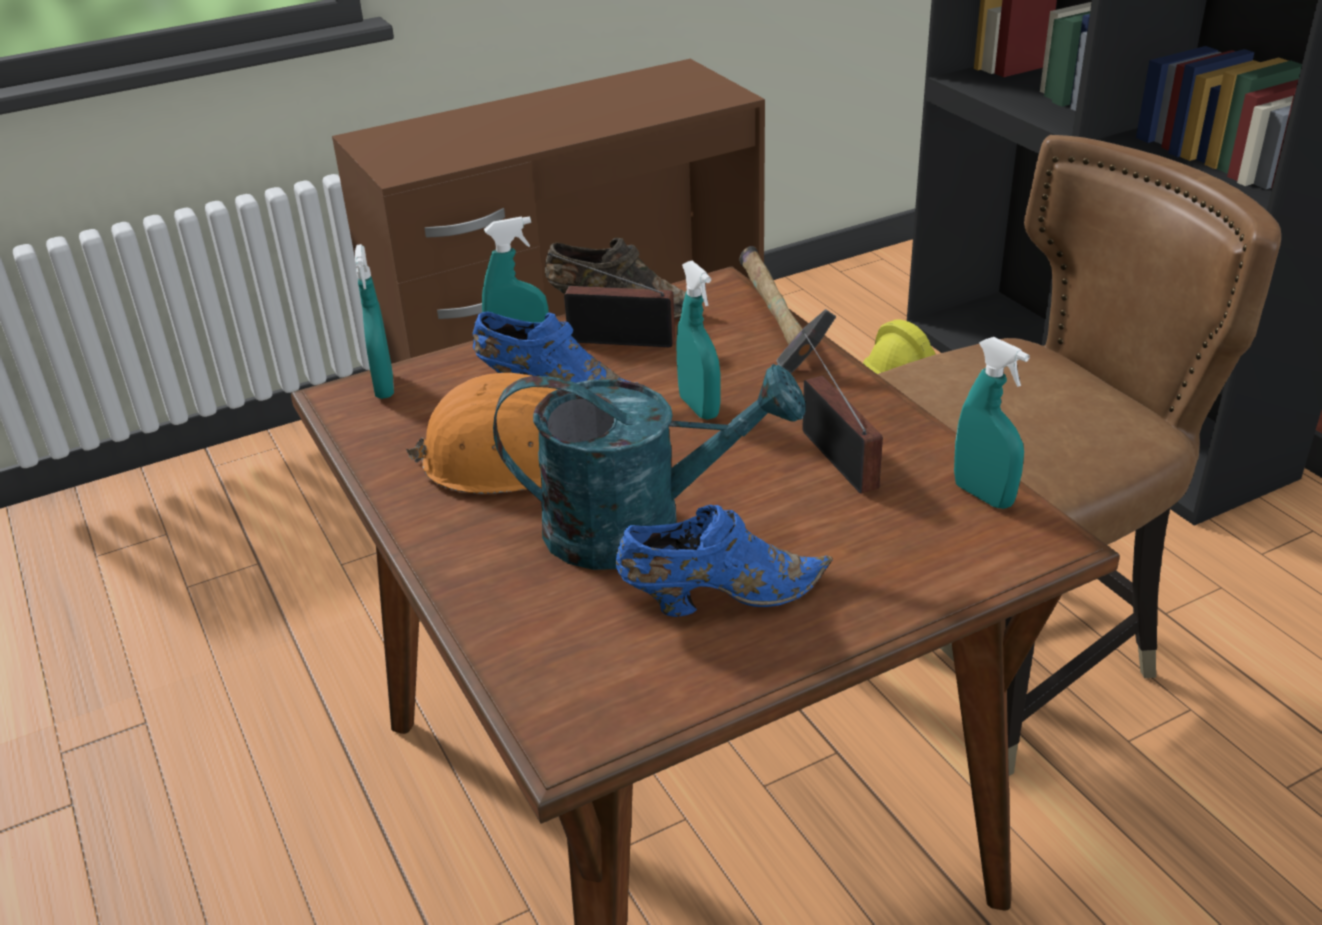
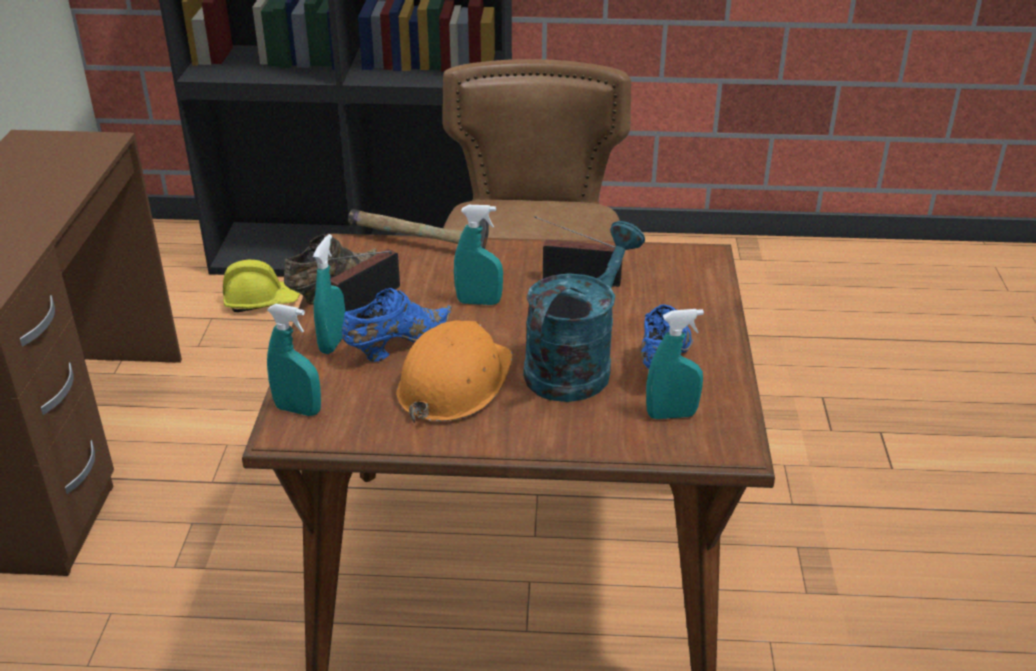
camera: 60 degrees left, 0 degrees up
turquoise spray bottle [954,337,1030,509] -> turquoise spray bottle moved to [646,309,704,419]

